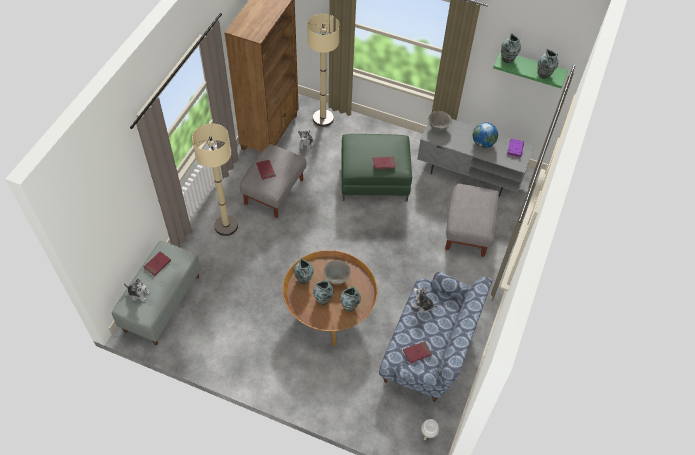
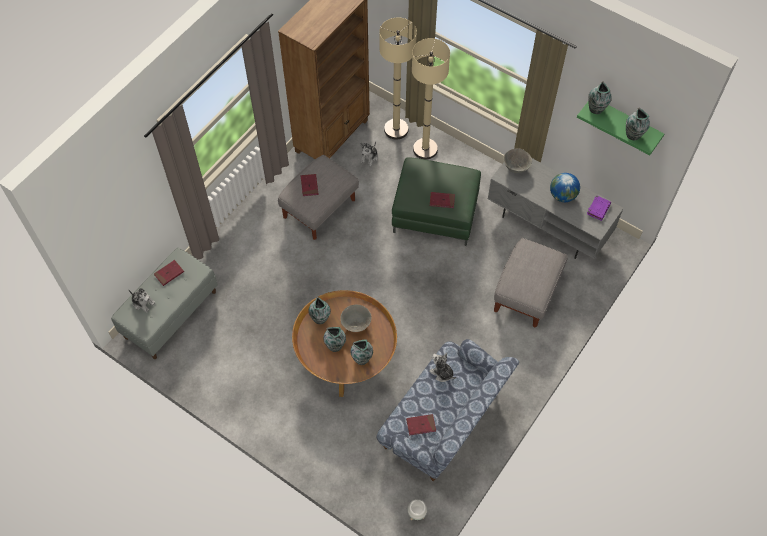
camera: 15 degrees right, 5 degrees up
beige floor lamp [192,123,238,236] -> beige floor lamp moved to [412,38,450,160]

